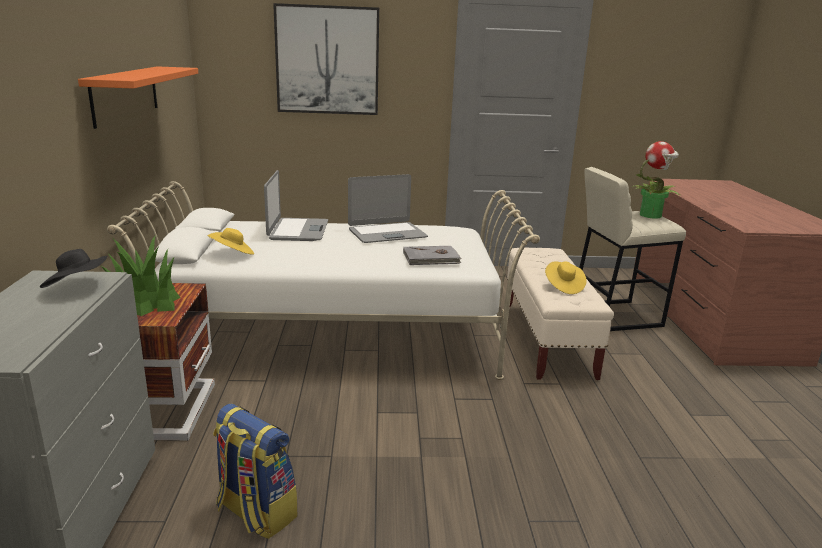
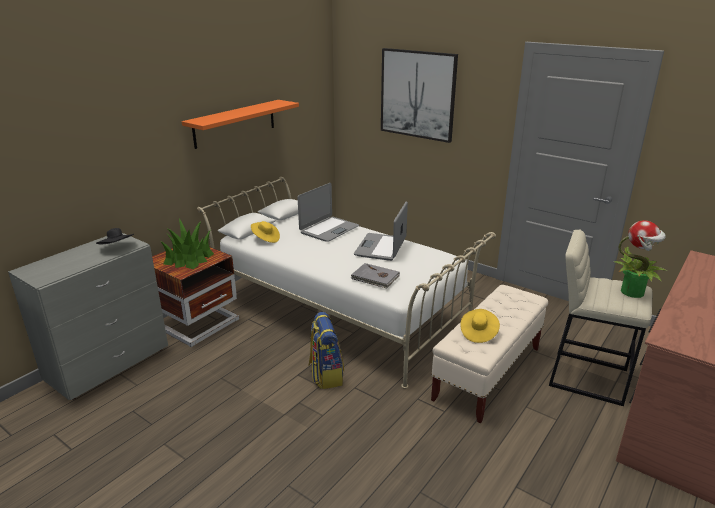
camera: 40 degrees right, 5 degrees up
backpack [213,404,298,539] -> backpack moved to [309,312,344,389]
laptop [348,174,428,243] -> laptop turned 90 degrees clockwise [354,202,408,261]

